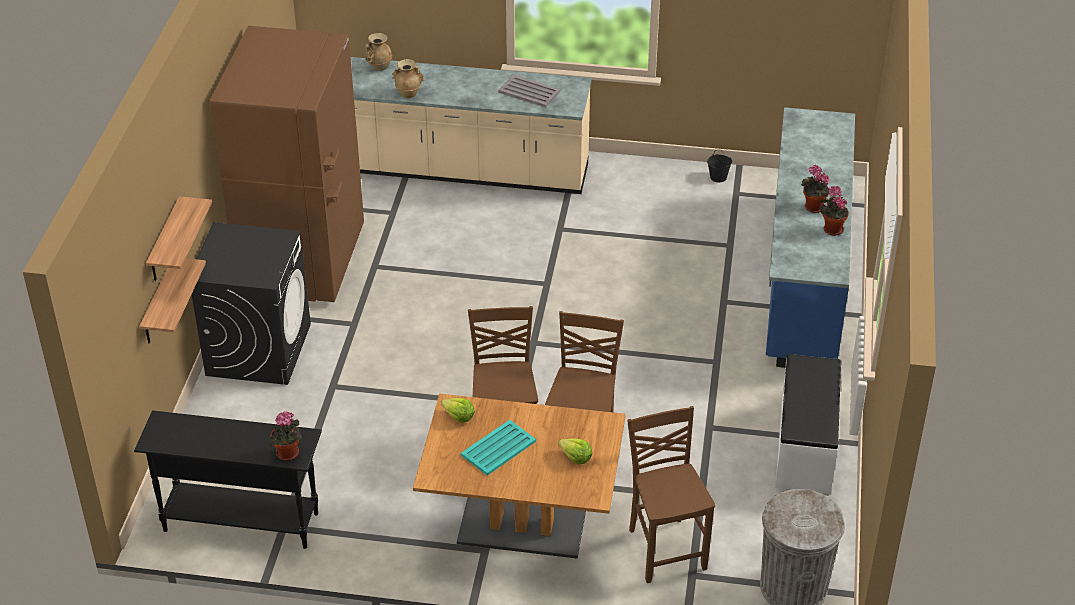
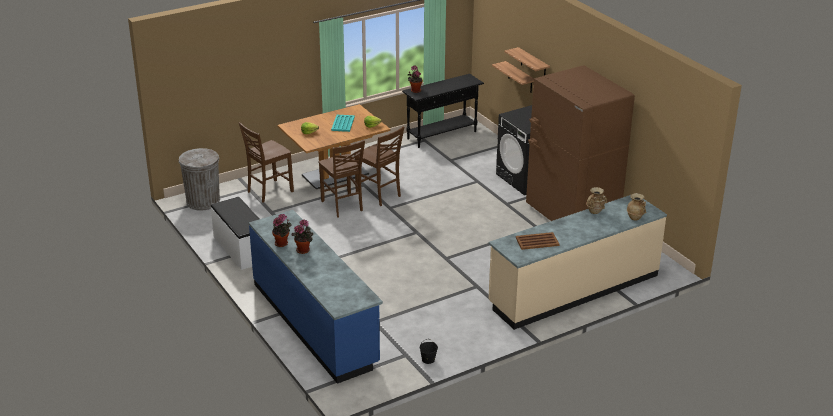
camera: 140 degrees right, 10 degrees down
grey tray [498,75,560,107] -> brown tray [516,232,559,250]
brown chair [627,406,715,583] -> brown chair turned 105 degrees clockwise [239,122,294,203]

